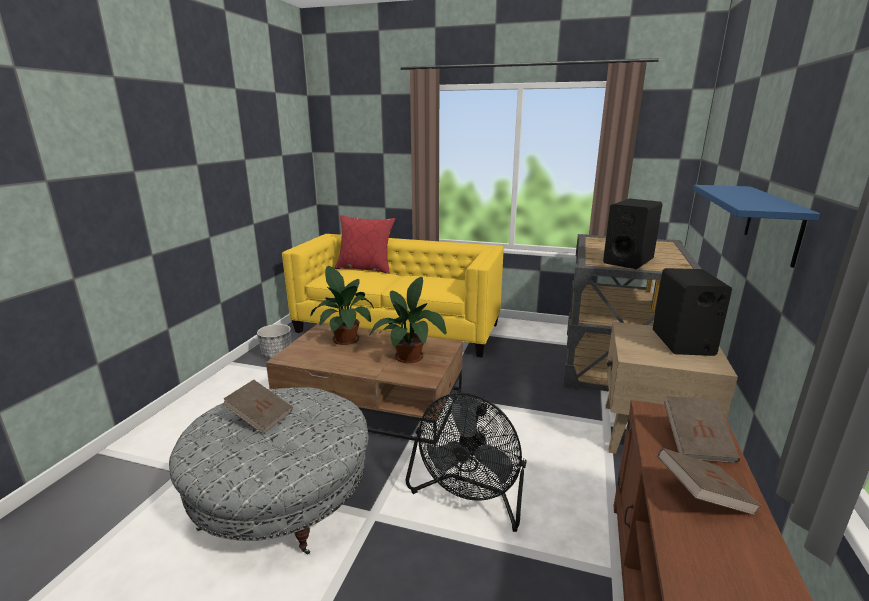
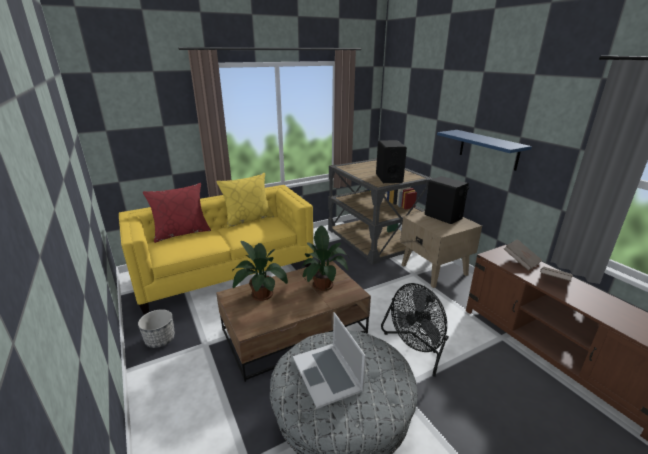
camera: 45 degrees left, 5 degrees up
brown book [223,380,293,434] -> laptop [293,312,366,409]
black fan [406,393,527,532] -> black fan turned 75 degrees clockwise [381,283,449,377]
none -> yellow pillow [216,173,274,228]

